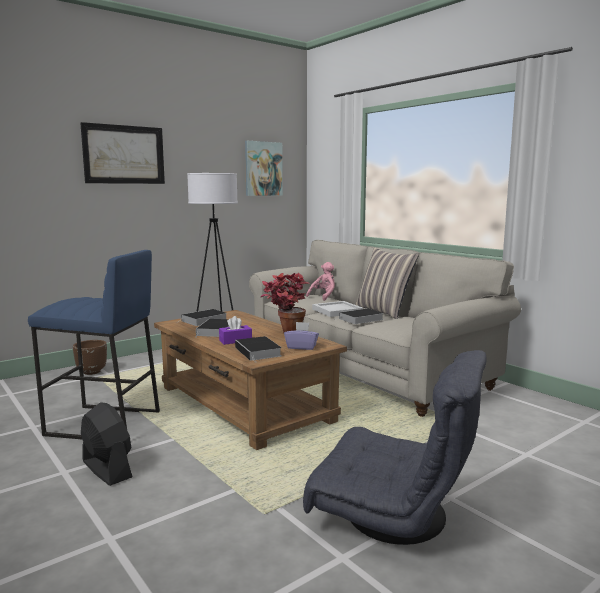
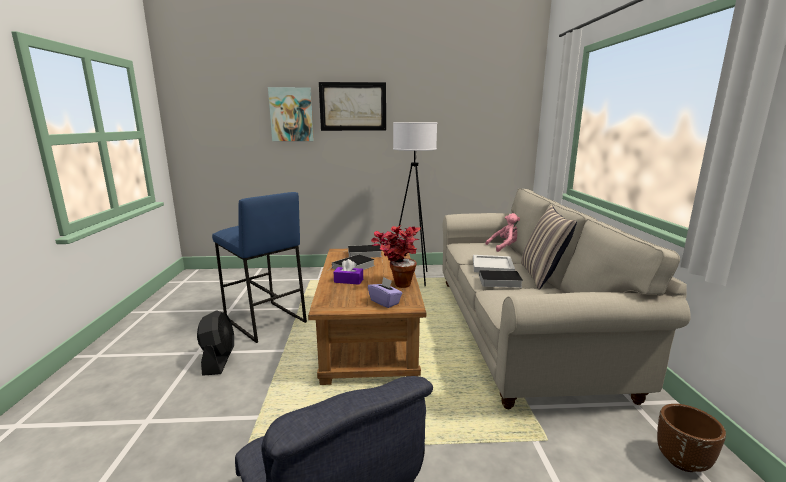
camera: 35 degrees right, 5 degrees up
brown planter [73,340,107,375] -> brown planter moved to [657,404,726,472]
book [235,336,282,363] -> none
picture [245,141,283,196] -> picture moved to [268,87,314,141]

